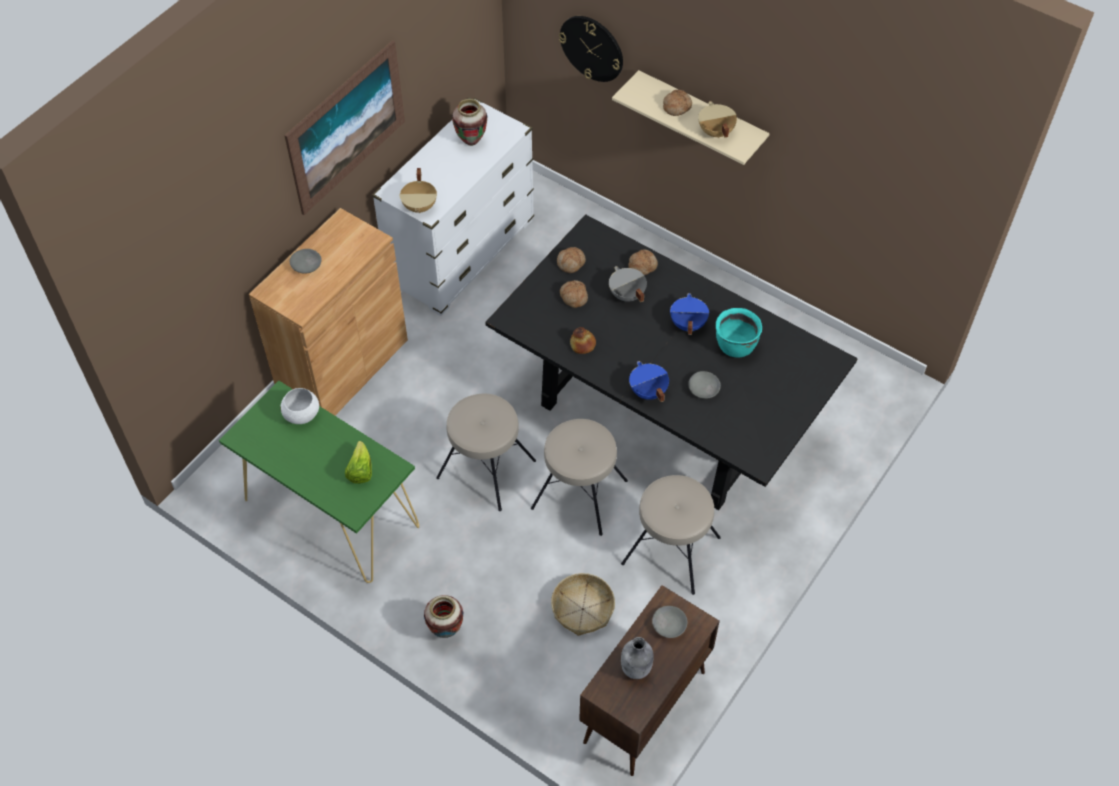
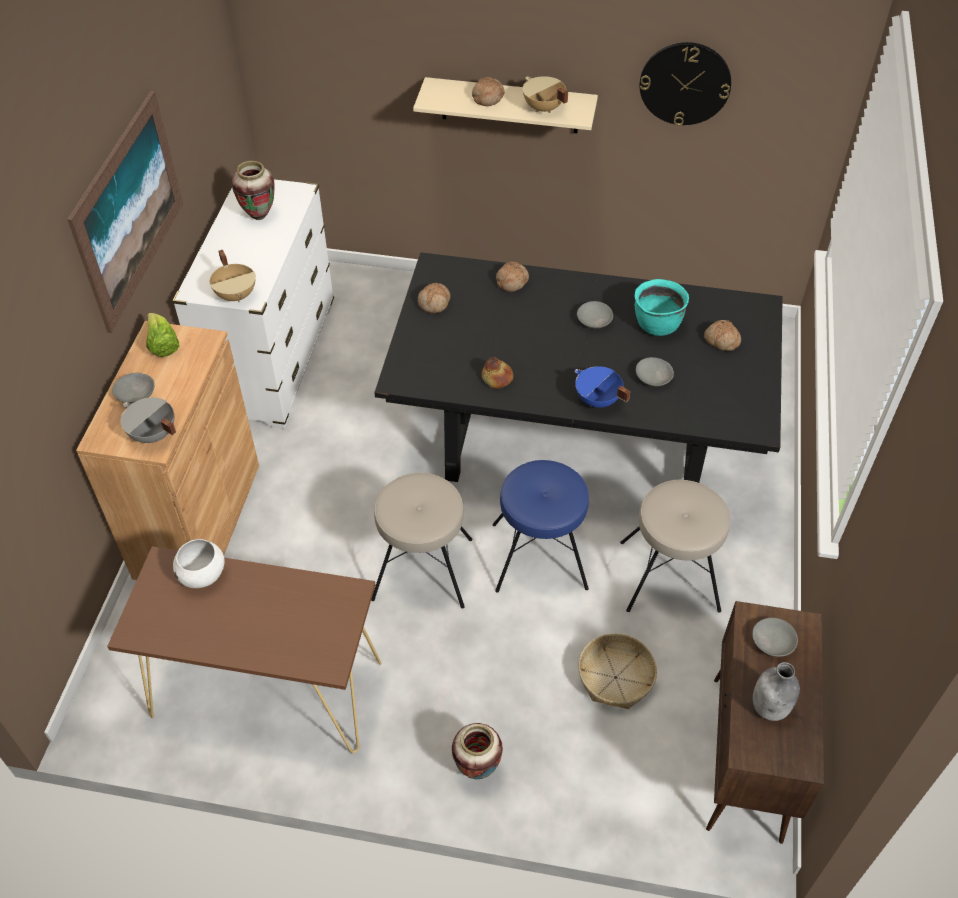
camera: 25 degrees left, 5 degrees down
green console table [219,381,419,583] -> brown console table [107,546,382,753]
lettuce [345,441,372,484] -> lettuce moved to [146,313,179,357]
beige stool [531,419,628,536] -> blue stool [492,460,589,593]
wall clock [559,16,623,82] -> wall clock moved to [640,42,731,126]
bread [560,280,588,308] -> bread moved to [704,320,741,351]
grey cooking pot [609,266,647,302] -> grey cooking pot moved to [121,397,177,443]
blue cooking pot [670,293,709,335] -> grey bowl [577,301,613,329]

